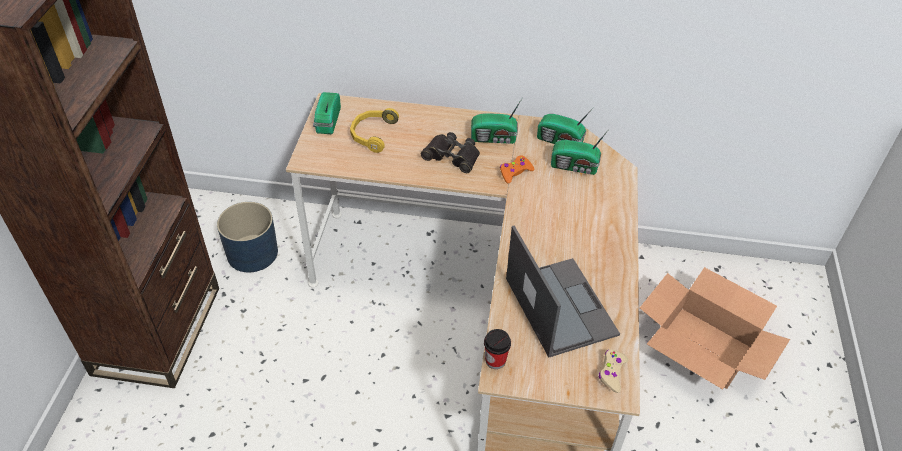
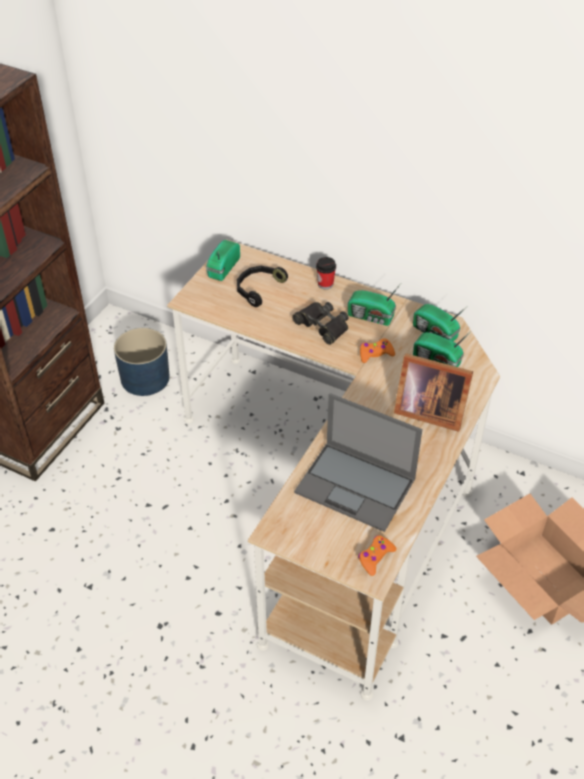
camera: 20 degrees right, 0 degrees up
yellow headphones [350,108,399,153] -> black headphones [237,266,288,307]
cup [484,329,511,369] -> cup moved to [316,257,336,289]
laptop [506,226,620,358] -> laptop turned 120 degrees clockwise [294,393,422,532]
beige game controller [599,350,629,393] -> orange game controller [358,535,397,576]
none -> picture frame [394,353,473,432]

